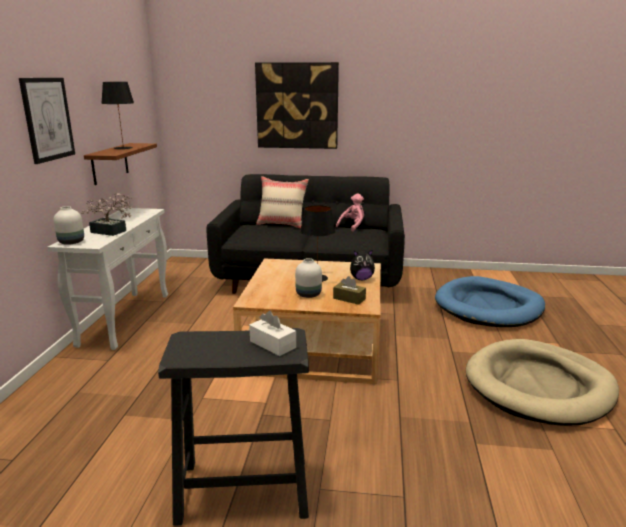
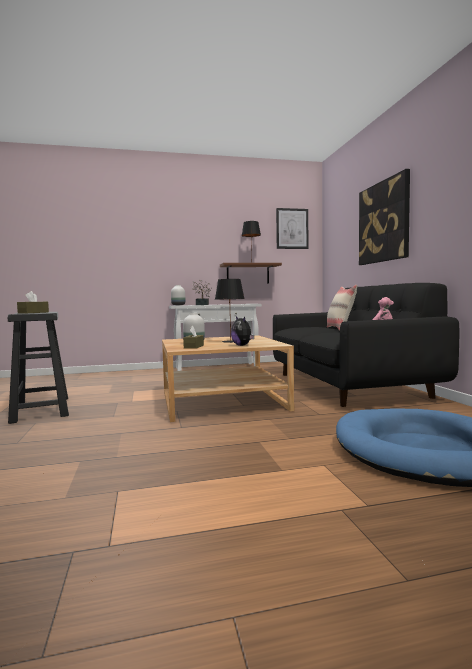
camera: 70 degrees right, 15 degrees down
picture [19,78,75,164] -> picture moved to [276,208,308,249]
white tissue box [249,311,296,356] -> brown tissue box [17,291,49,314]
beige dog bed [466,339,619,426] -> none

